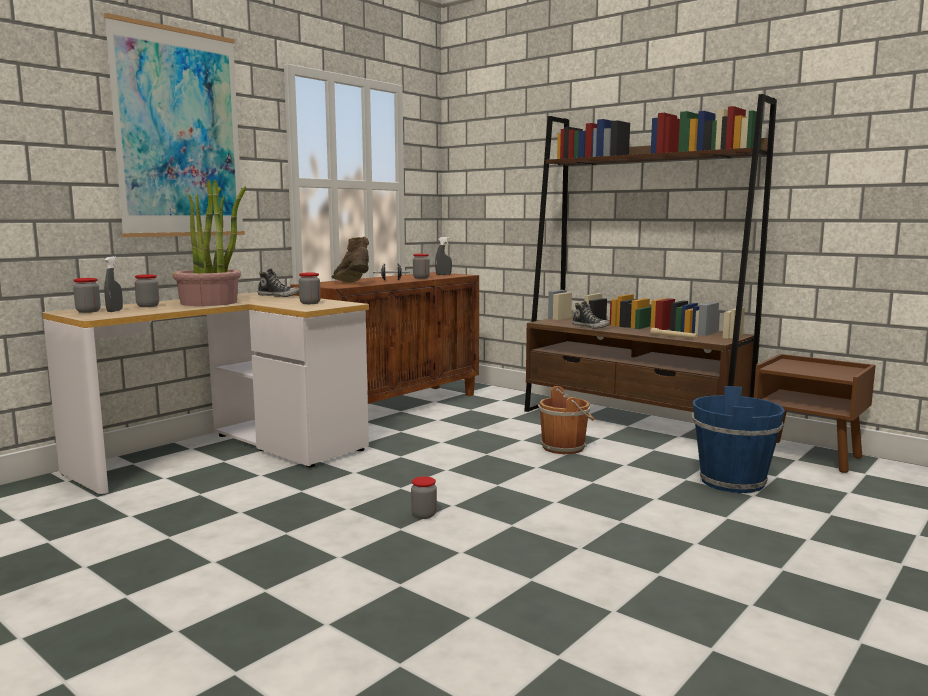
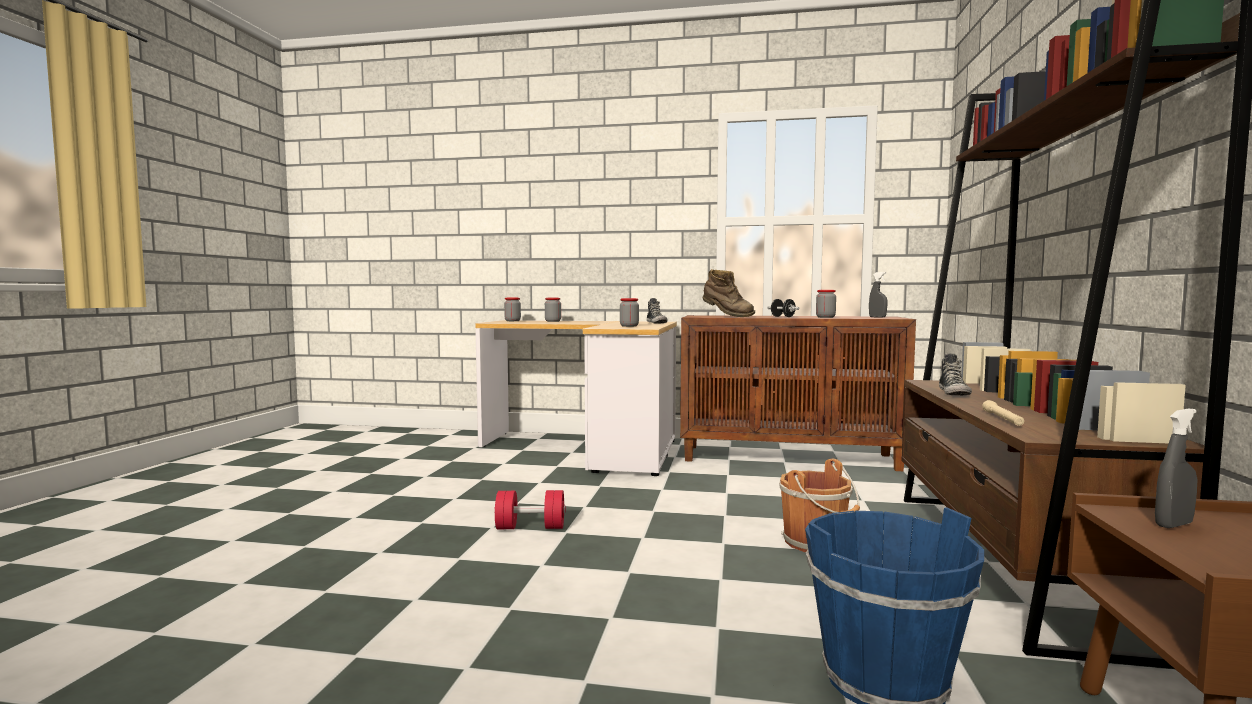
camera: 60 degrees right, 5 degrees down
picture [103,13,245,237] -> none
grey spray bottle [104,256,123,312] -> grey spray bottle moved to [1155,408,1198,528]
potted plant [172,179,247,306] -> none
brown boot [331,237,369,282] -> brown boot turned 105 degrees clockwise [703,269,755,317]
jar [411,476,437,519] -> red dumbbell [494,490,566,529]

